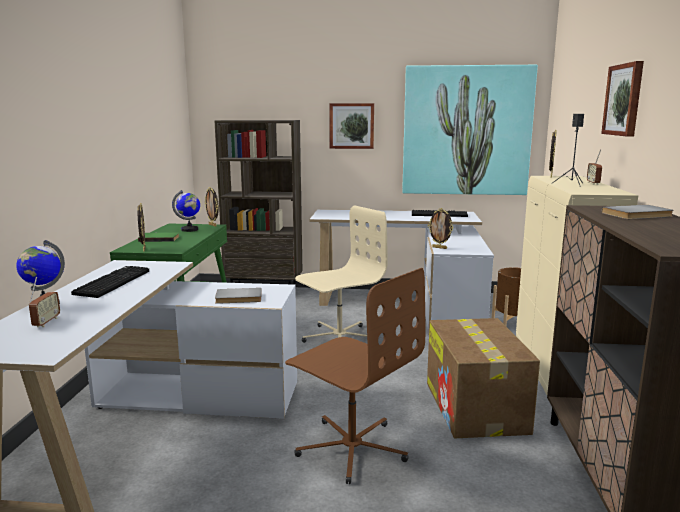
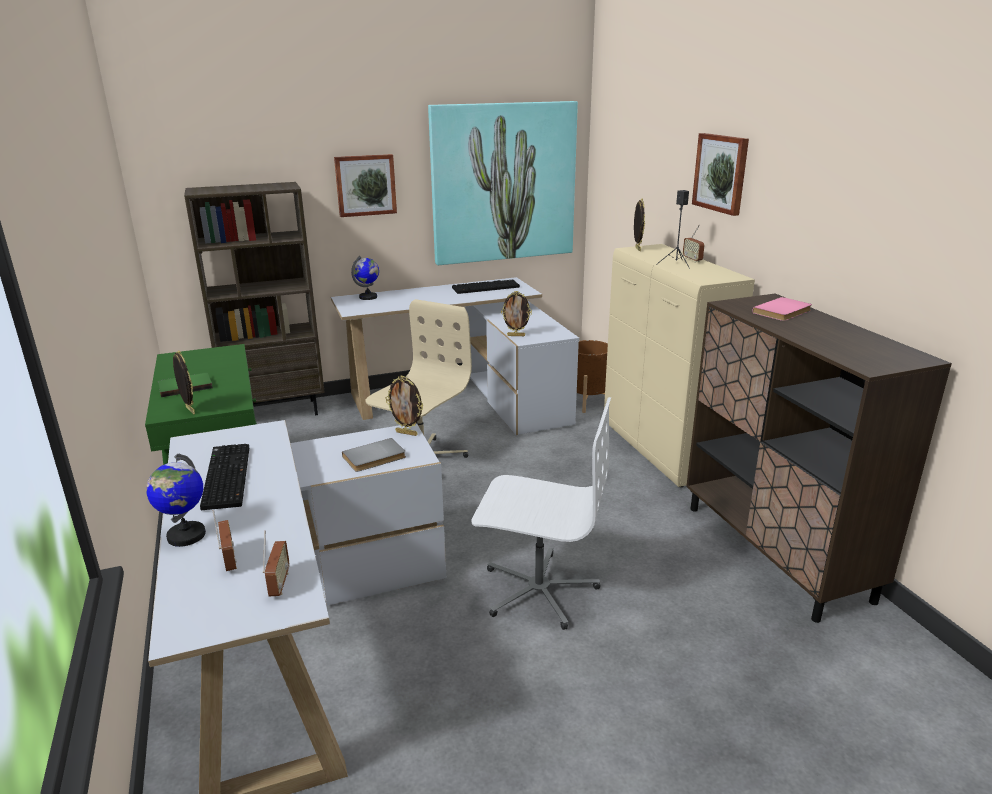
camera: 25 degrees left, 10 degrees up
globe [172,190,200,232] -> globe moved to [351,256,379,300]
picture frame [204,187,219,227] -> picture frame moved to [386,376,423,436]
brown office chair [285,268,425,484] -> white office chair [471,397,611,630]
cardboard box [427,318,540,438] -> none
grey book [602,205,674,219] -> pink book [752,297,812,321]
none -> radio [263,531,289,596]

